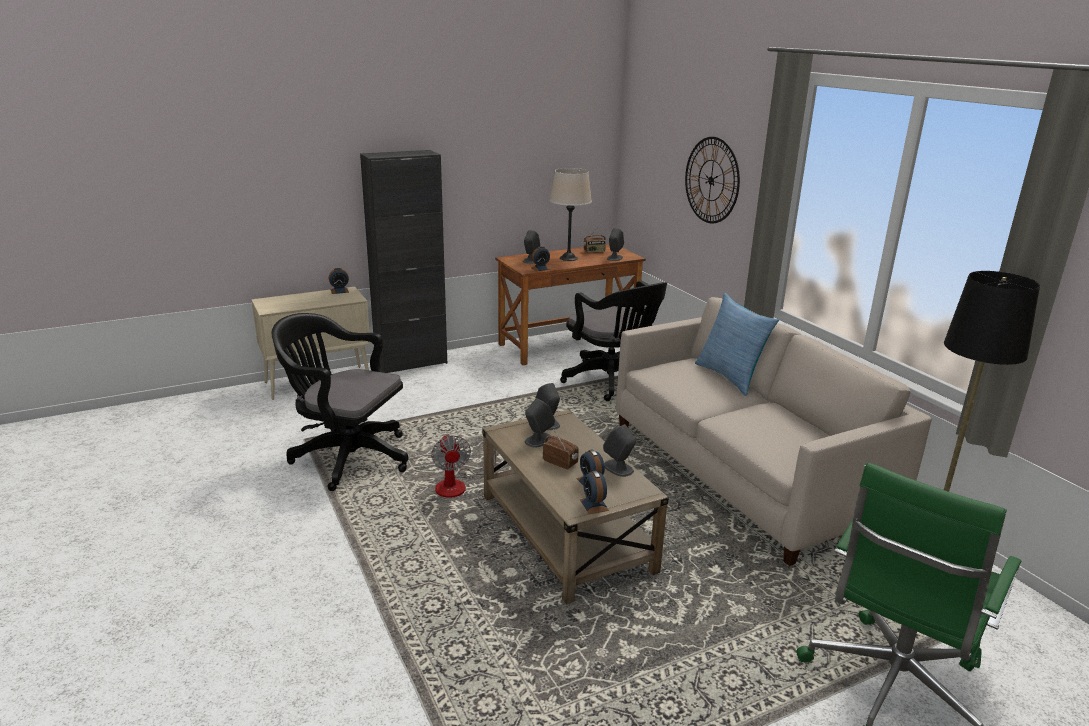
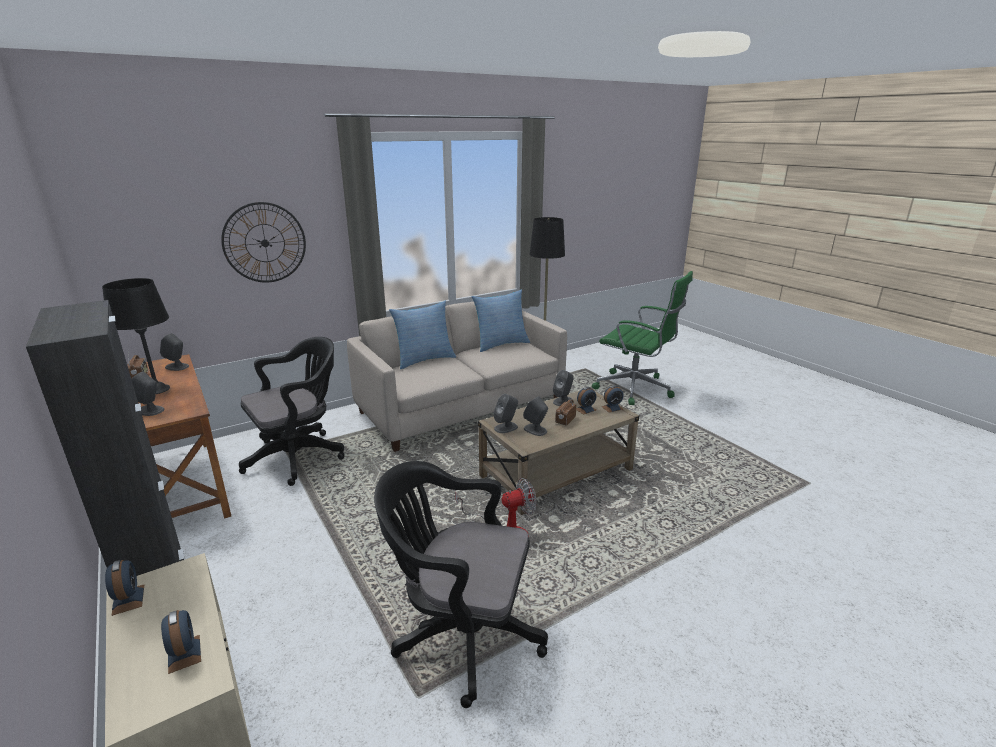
camera: 95 degrees left, 0 degrees up
black office chair [272,313,408,491] -> black office chair turned 90 degrees clockwise [374,461,548,708]
alarm clock [531,246,550,271] -> alarm clock moved to [161,610,201,674]
beige table lamp [550,168,592,261] -> black table lamp [102,278,170,394]
none -> pillow [471,289,530,352]

